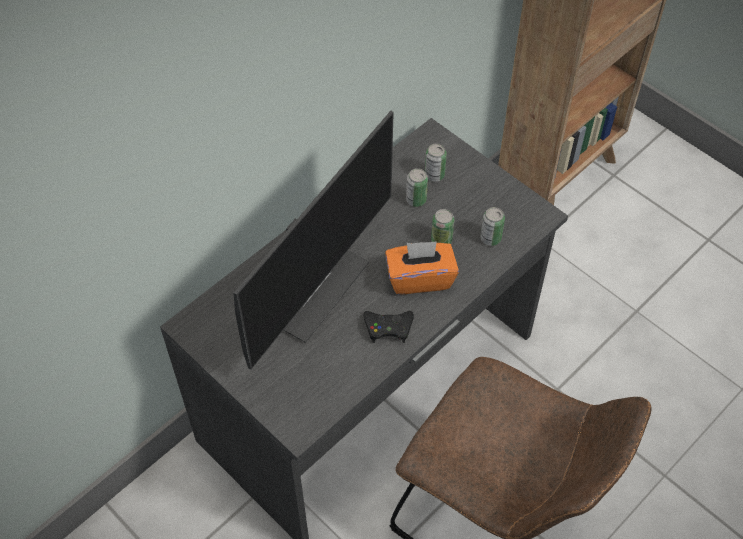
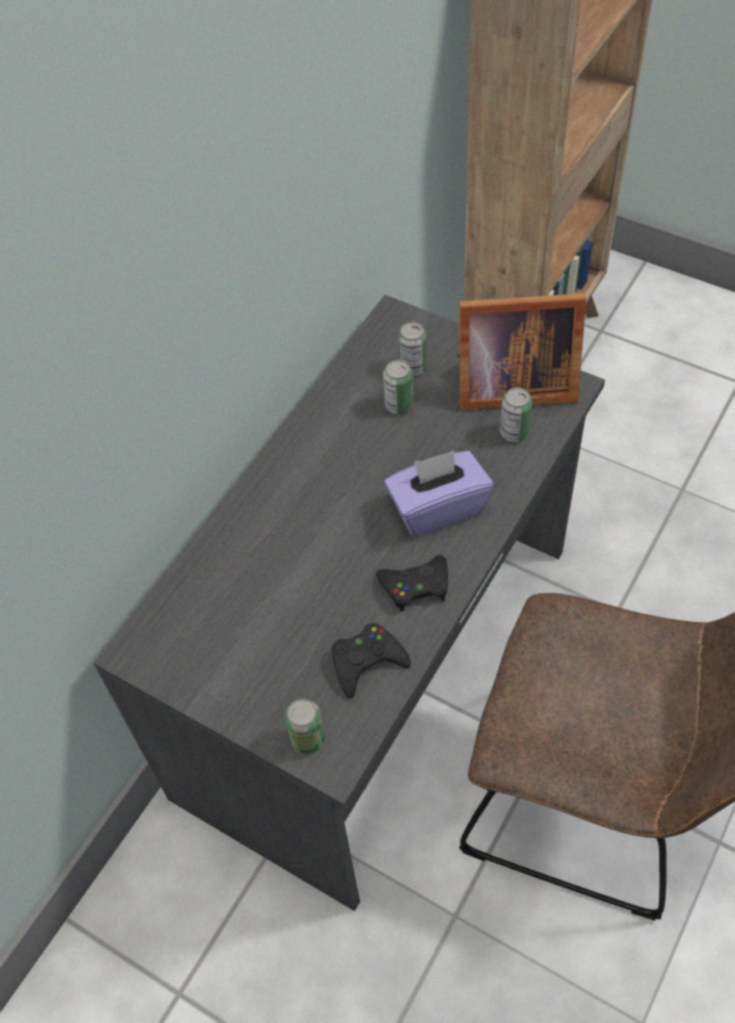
camera: 10 degrees left, 0 degrees up
monitor [233,111,394,370] -> none
orange tissue box [385,241,459,294] -> purple tissue box [384,451,494,537]
can [431,209,454,244] -> can moved to [285,698,325,754]
none -> black game controller [331,623,411,699]
none -> picture frame [457,293,586,410]

